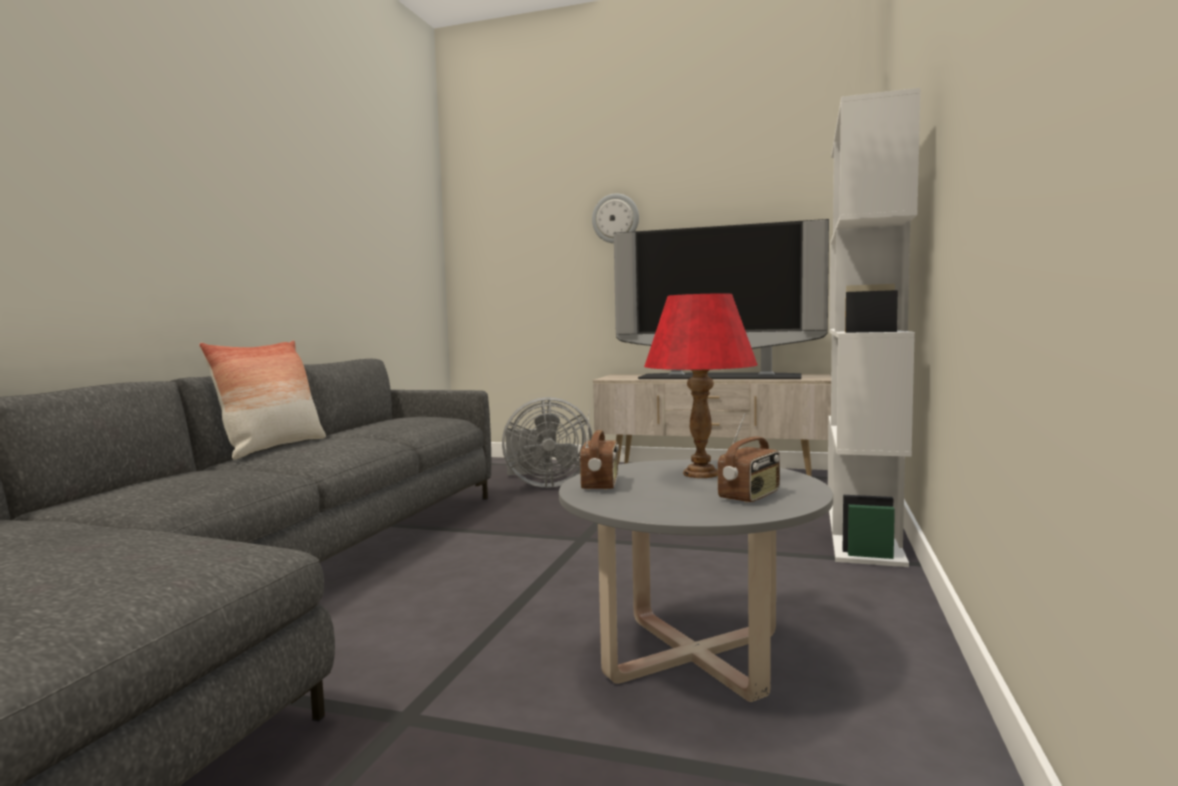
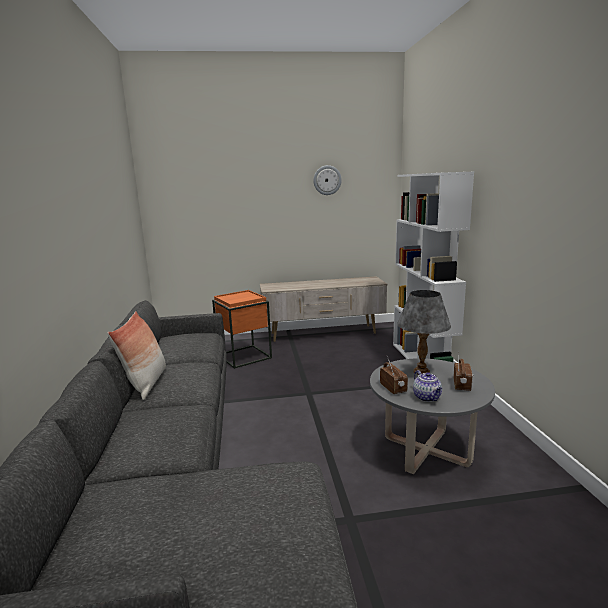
camera: 25 degrees left, 10 degrees up
grey fan [502,397,592,488] -> orange side table [212,290,272,369]
wall clock [592,194,639,243] -> wall clock moved to [313,165,342,195]
television [614,219,829,379] -> none
red table lamp [644,293,758,478] -> grey table lamp [397,290,451,375]
none -> teapot [413,370,442,402]

